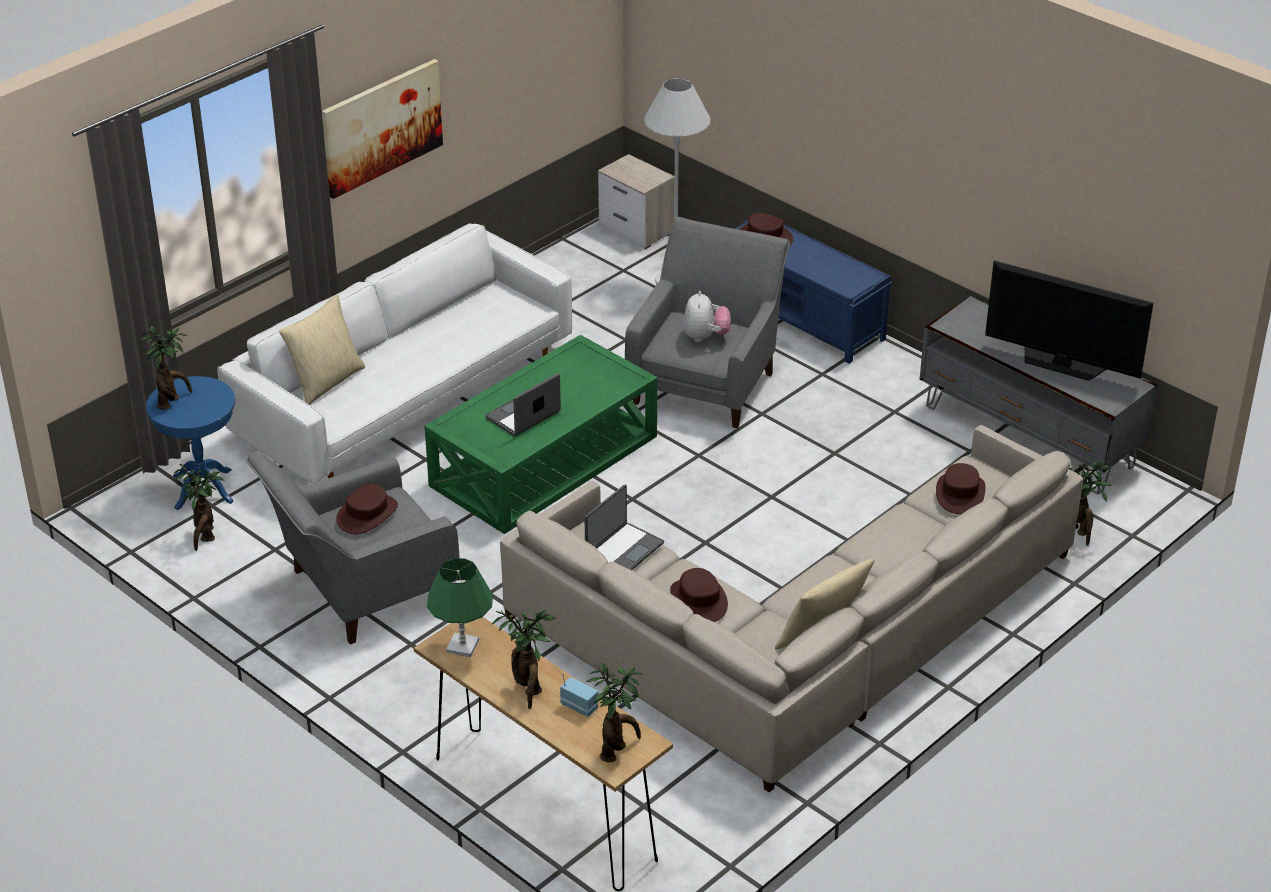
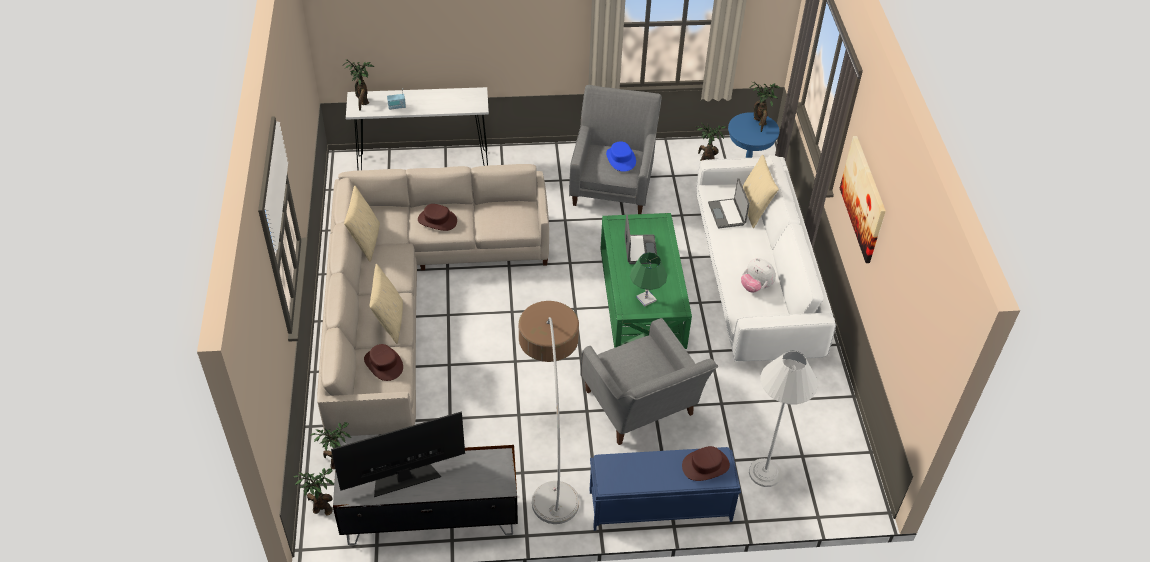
camera: 130 degrees right, 10 degrees up
brown hat [336,484,398,534] -> blue hat [606,141,636,172]
brown console table [414,617,673,891] -> white console table [346,87,489,171]
green table lamp [427,558,493,657] -> green table lamp moved to [630,252,667,306]
potted plant [492,610,556,709] -> potted plant moved to [294,468,334,515]
laptop [584,485,664,570] -> laptop moved to [708,178,750,228]
nightstand [598,154,675,249] -> none
plush toy [683,291,731,342] -> plush toy moved to [741,258,776,292]
none -> beige pillow [369,264,403,344]
none -> floor lamp [519,301,579,524]

